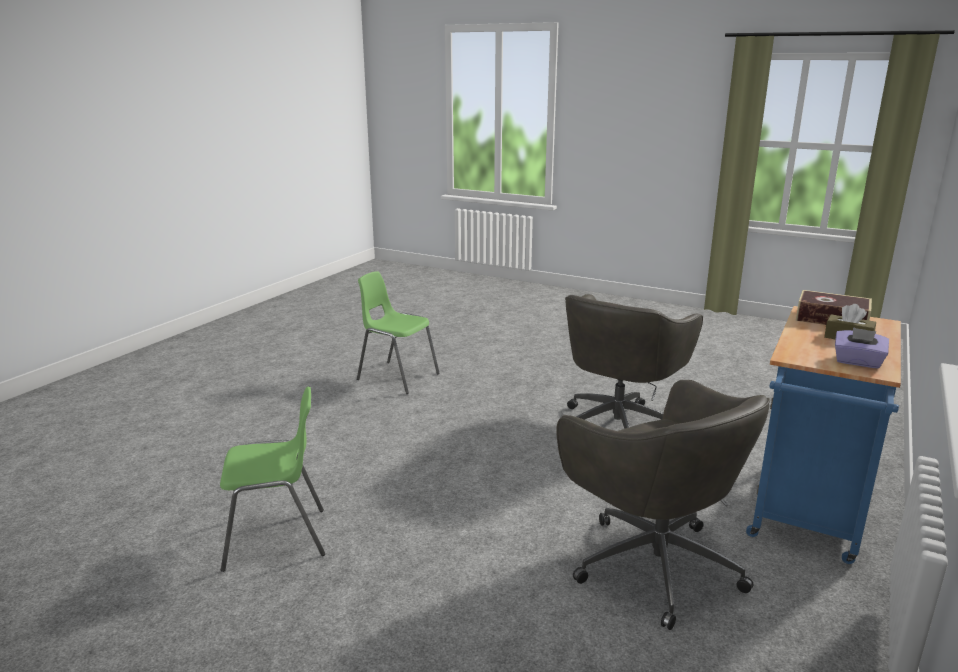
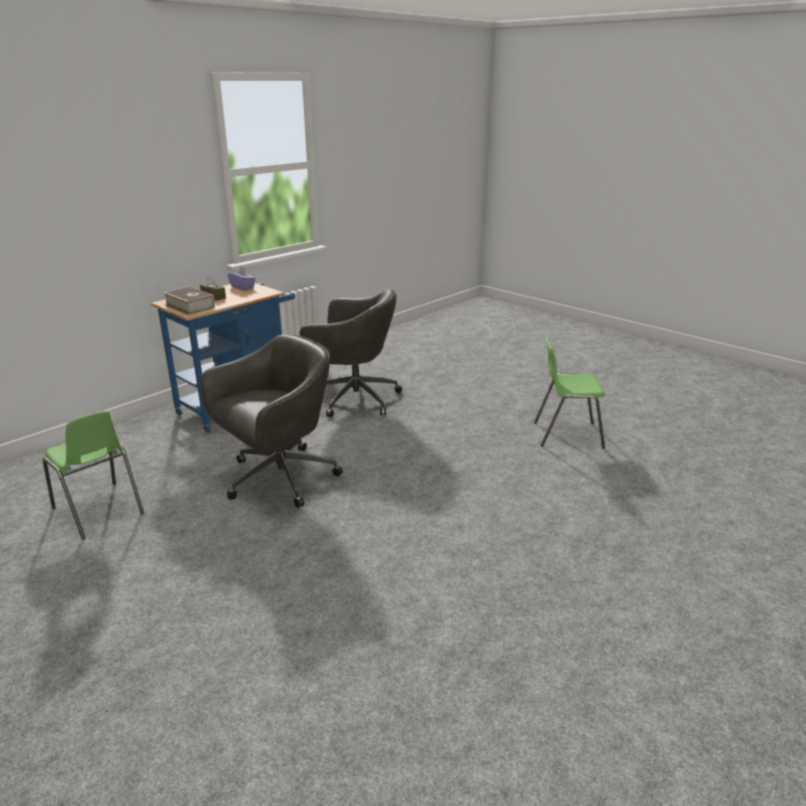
camera: 165 degrees left, 5 degrees up
green chair [357,271,440,394] -> green chair moved to [42,411,144,539]
grey office chair [556,380,770,630] -> grey office chair turned 120 degrees clockwise [299,289,402,417]

